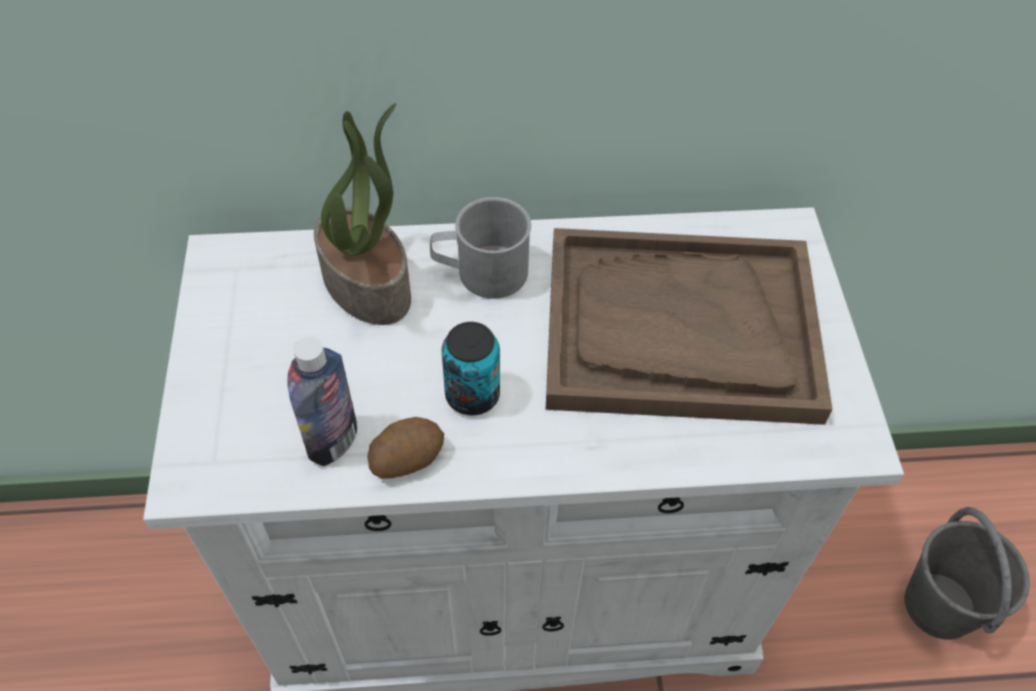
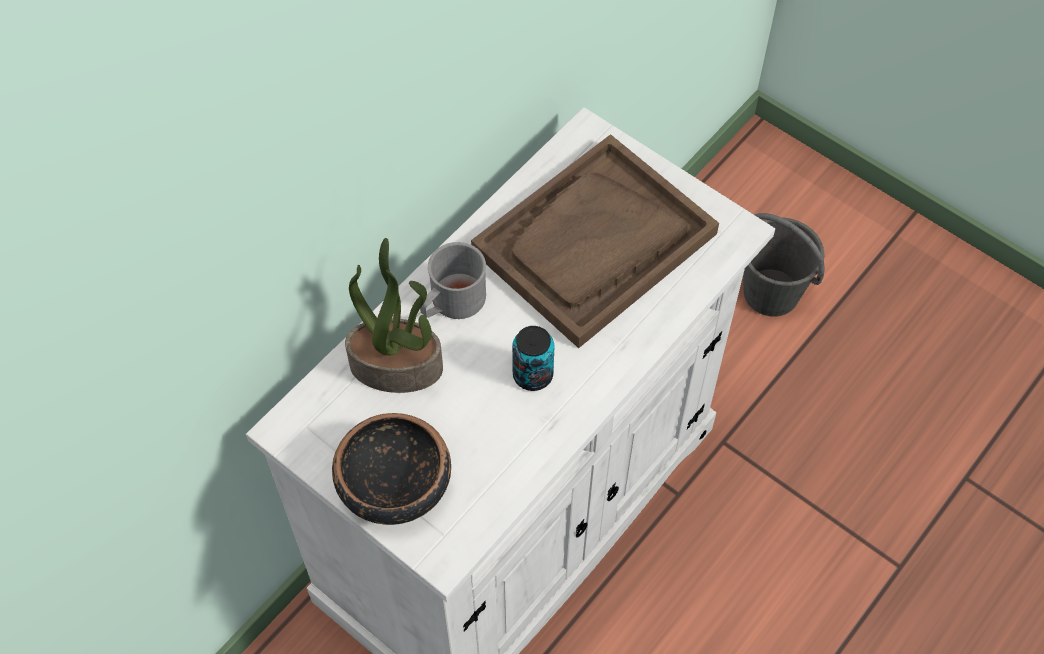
camera: 45 degrees left, 5 degrees up
bottle [287,336,357,466] -> none
potato [367,417,444,479] -> none
none -> bowl [332,413,451,525]

